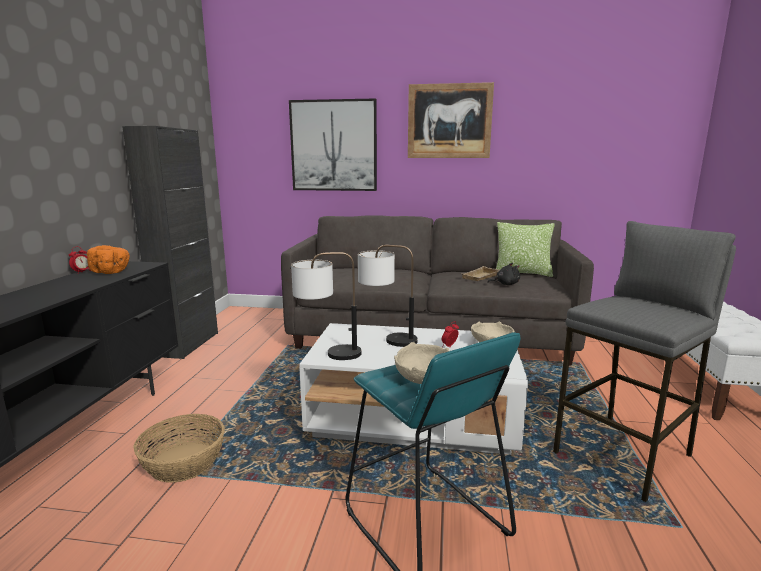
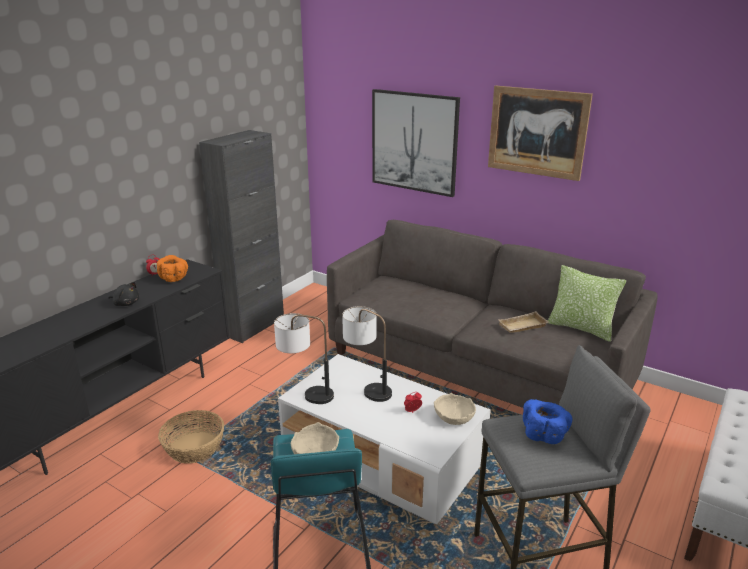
camera: 25 degrees right, 10 degrees up
black plush toy [487,263,520,285] -> black plush toy moved to [108,282,139,306]
none -> blue bowl [523,399,572,444]

